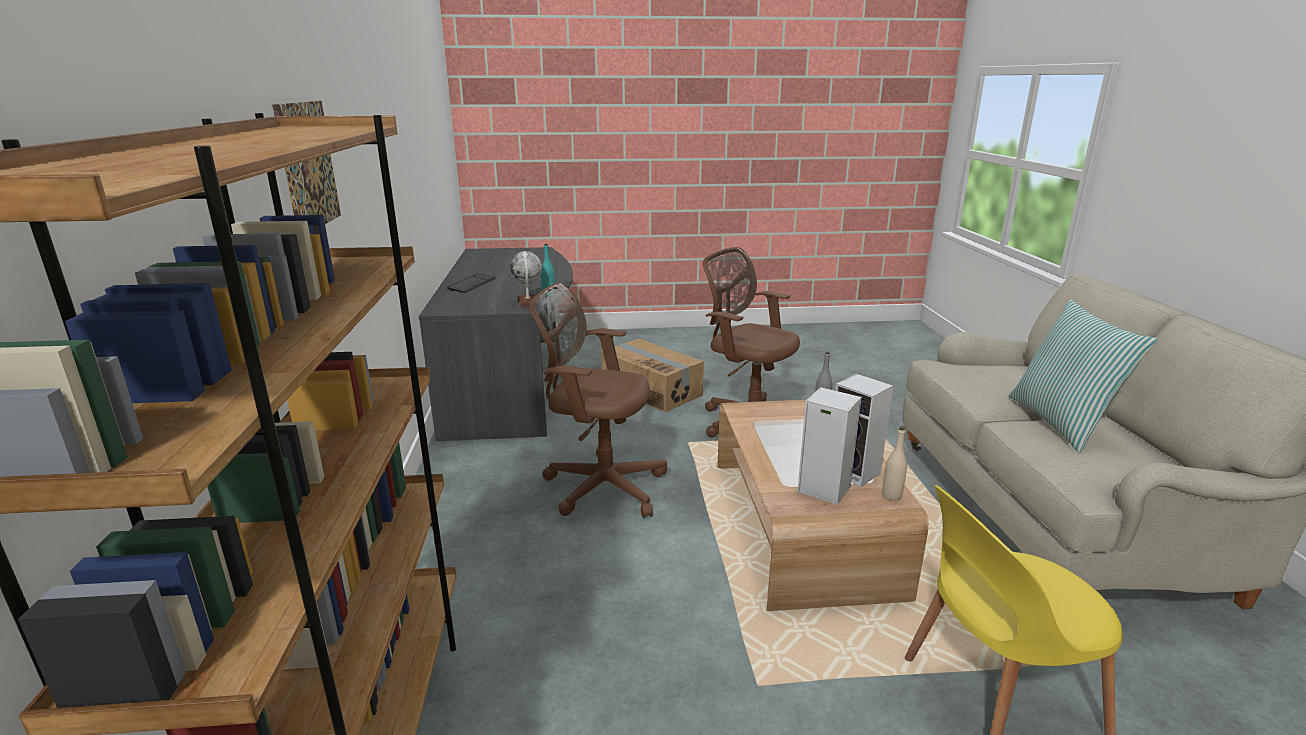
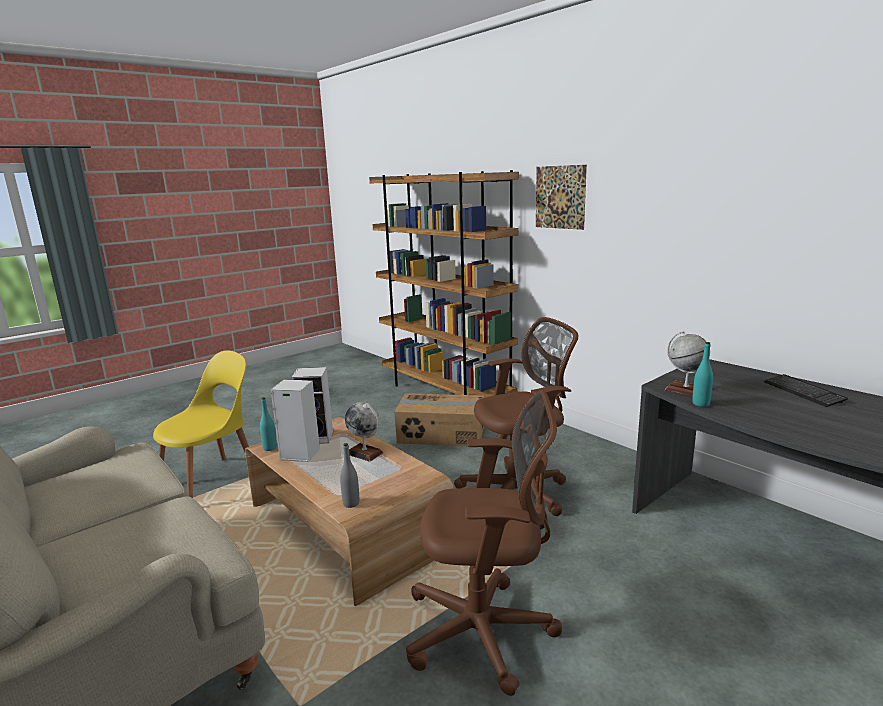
camera: 145 degrees right, 5 degrees down
cardboard box [601,339,704,412] -> cardboard box moved to [394,393,484,446]
beige bottle [882,427,907,501] -> turquoise bottle [260,397,277,451]
pillow [1009,299,1157,453] -> none
none -> globe [345,402,383,462]

